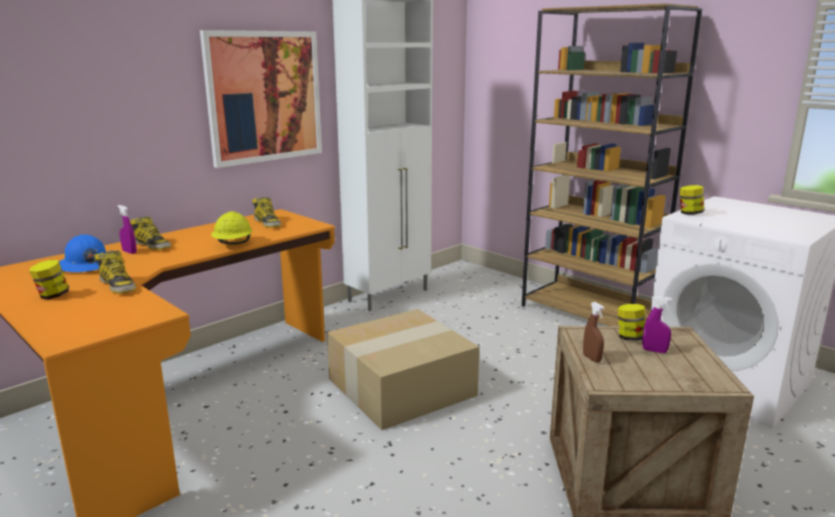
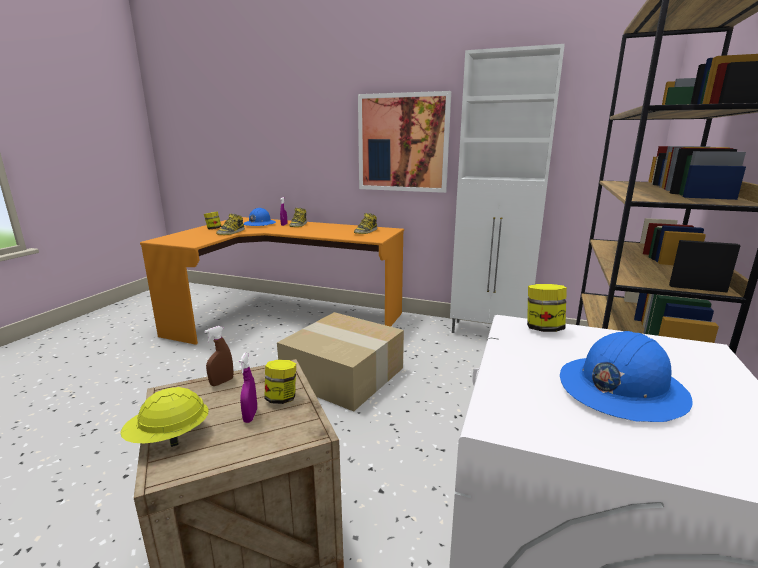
camera: 65 degrees right, 0 degrees up
yellow hard hat [211,211,252,245] -> yellow hard hat moved to [120,387,209,447]
none -> blue hard hat [560,331,693,422]

